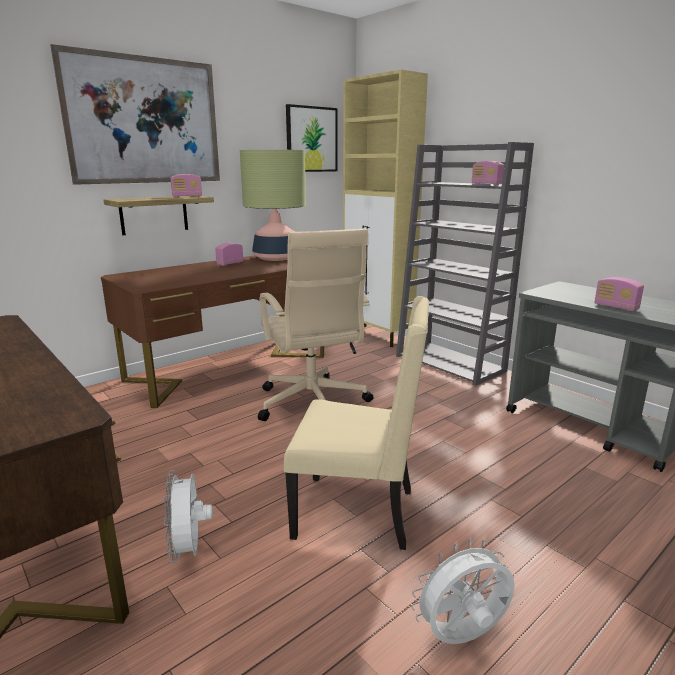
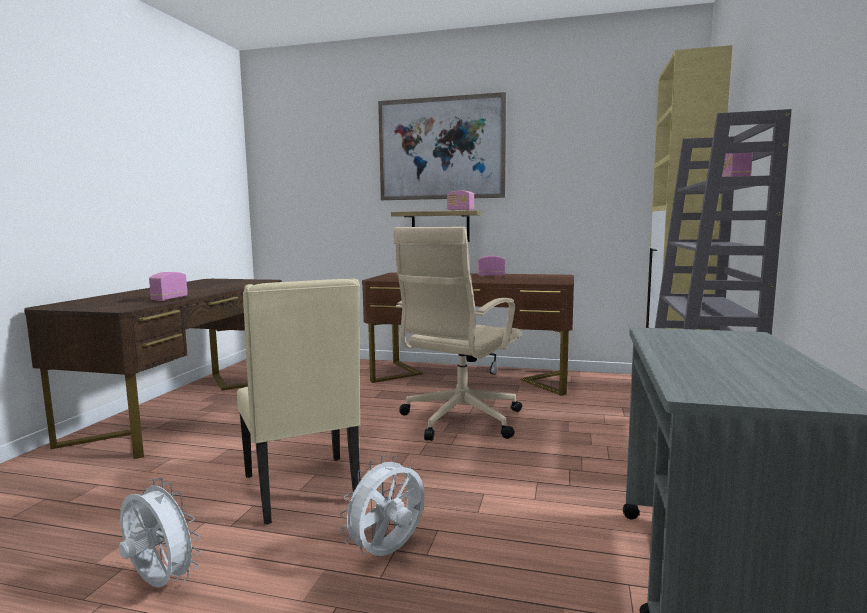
camera: 55 degrees right, 10 degrees down
white fan [164,470,213,564] -> white fan moved to [339,455,424,556]
table lamp [240,150,306,261] -> none
picture [286,104,338,172] -> none
radio [594,277,644,311] -> radio moved to [149,272,188,301]

